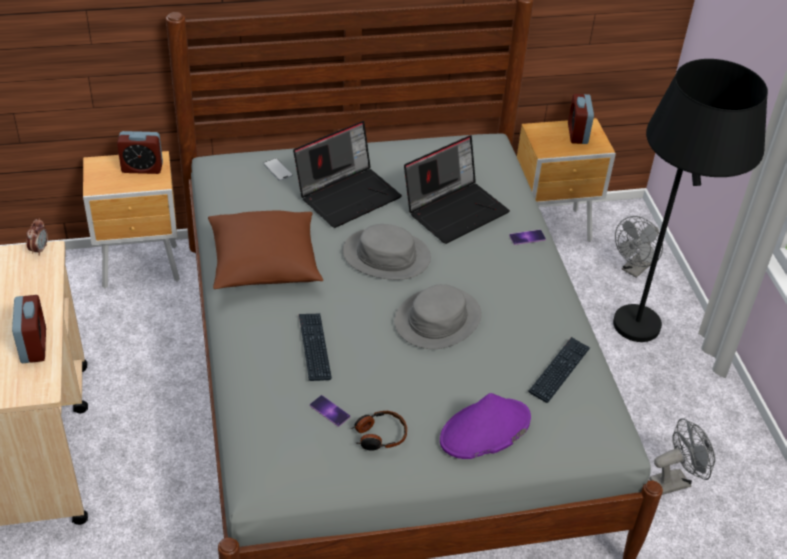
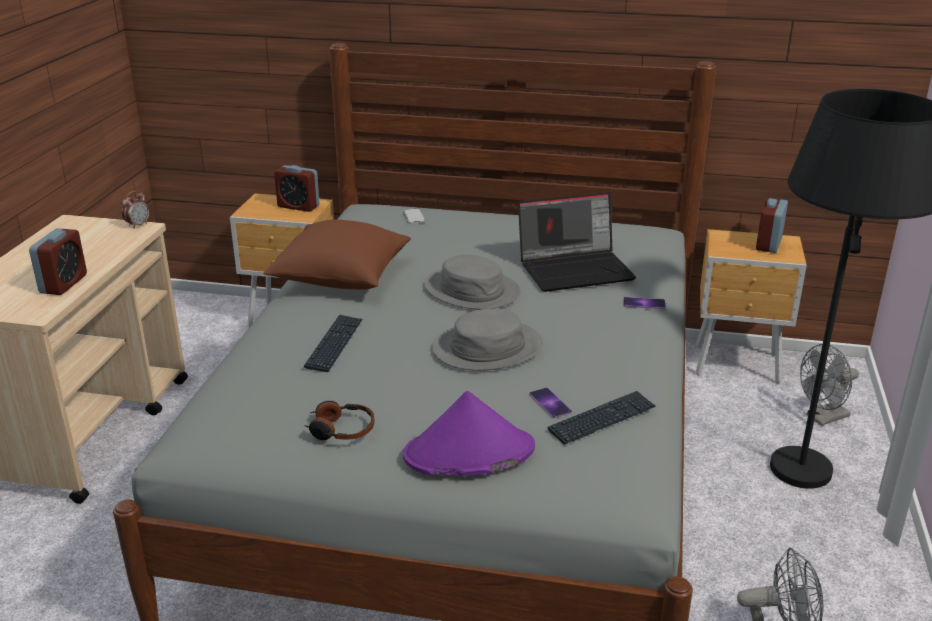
camera: 25 degrees right, 15 degrees down
laptop [293,121,402,228] -> none
phone [310,395,351,427] -> phone moved to [529,388,572,418]

